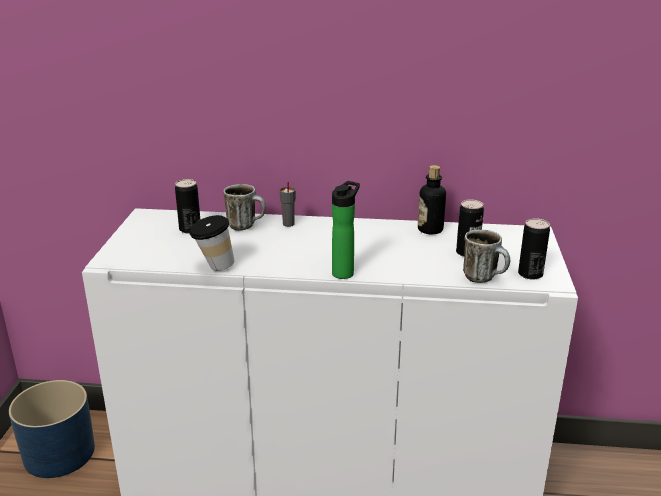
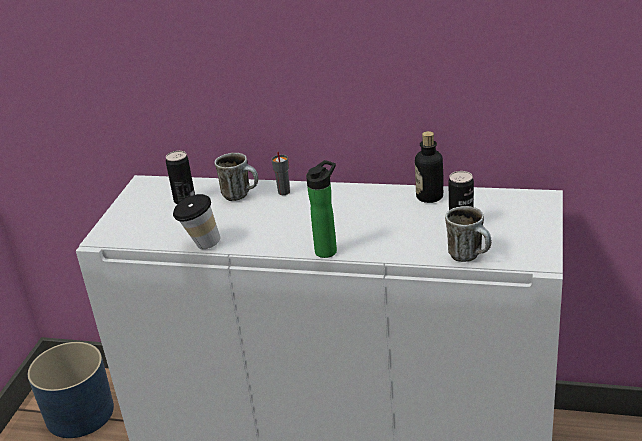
camera: 10 degrees right, 5 degrees up
can [518,218,550,280] -> none

